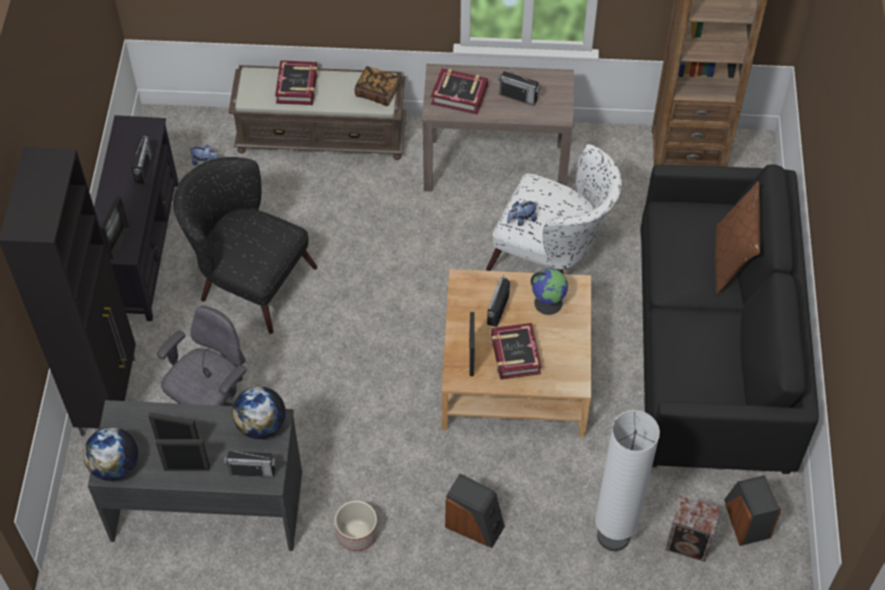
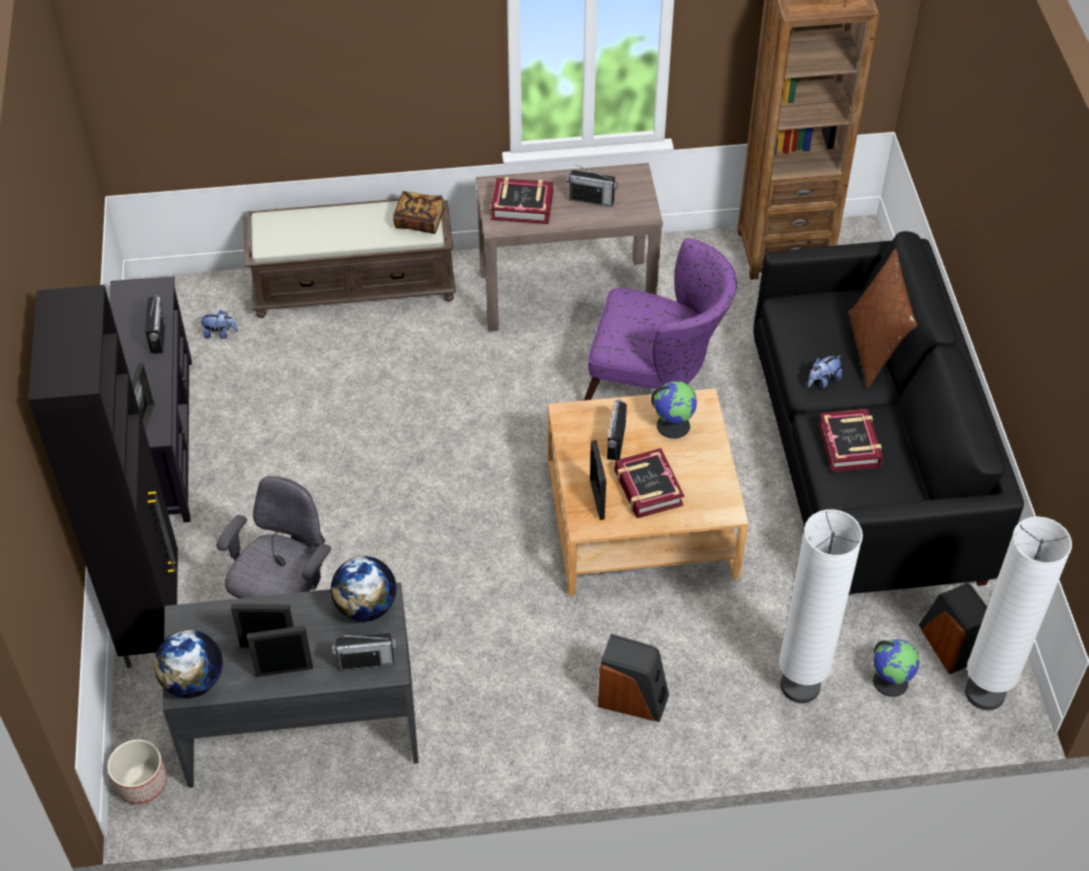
camera: 10 degrees left, 5 degrees down
black armchair [173,157,317,334] -> none
book [275,60,318,105] -> book moved to [818,409,883,472]
planter [335,501,378,551] -> planter moved to [107,740,167,804]
white armchair [486,144,622,274] -> purple armchair [584,238,737,400]
plush toy [507,201,538,226] -> plush toy moved to [808,355,842,388]
speaker [665,496,721,562] -> globe [873,639,920,697]
none -> white floor lamp [965,517,1072,710]

